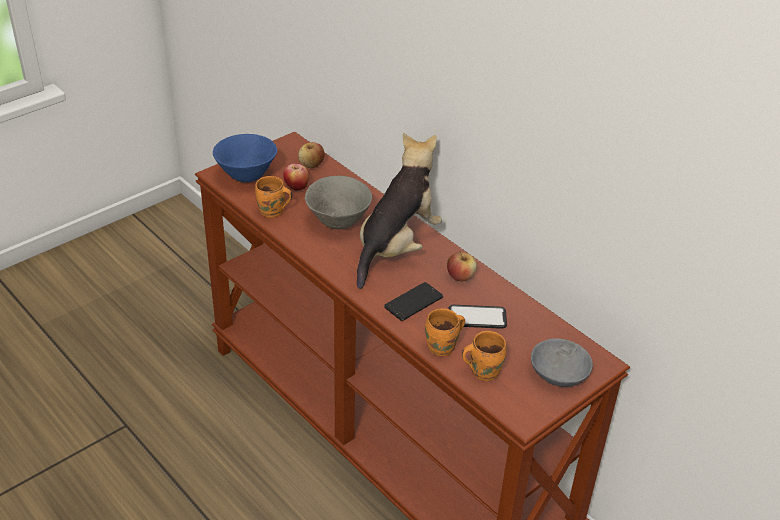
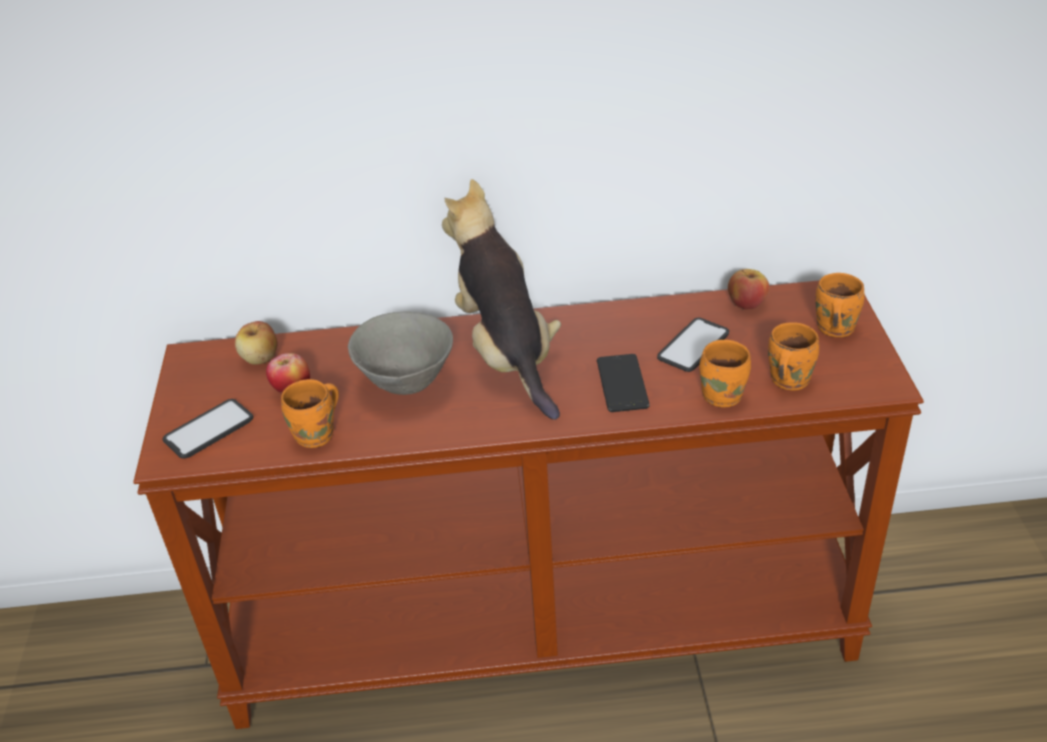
camera: 50 degrees left, 0 degrees up
blue bowl [213,134,277,182] -> phone [163,399,254,459]
apple [447,252,477,281] -> apple moved to [728,269,769,309]
grey bowl [531,338,593,387] -> orange mug [815,273,865,337]

